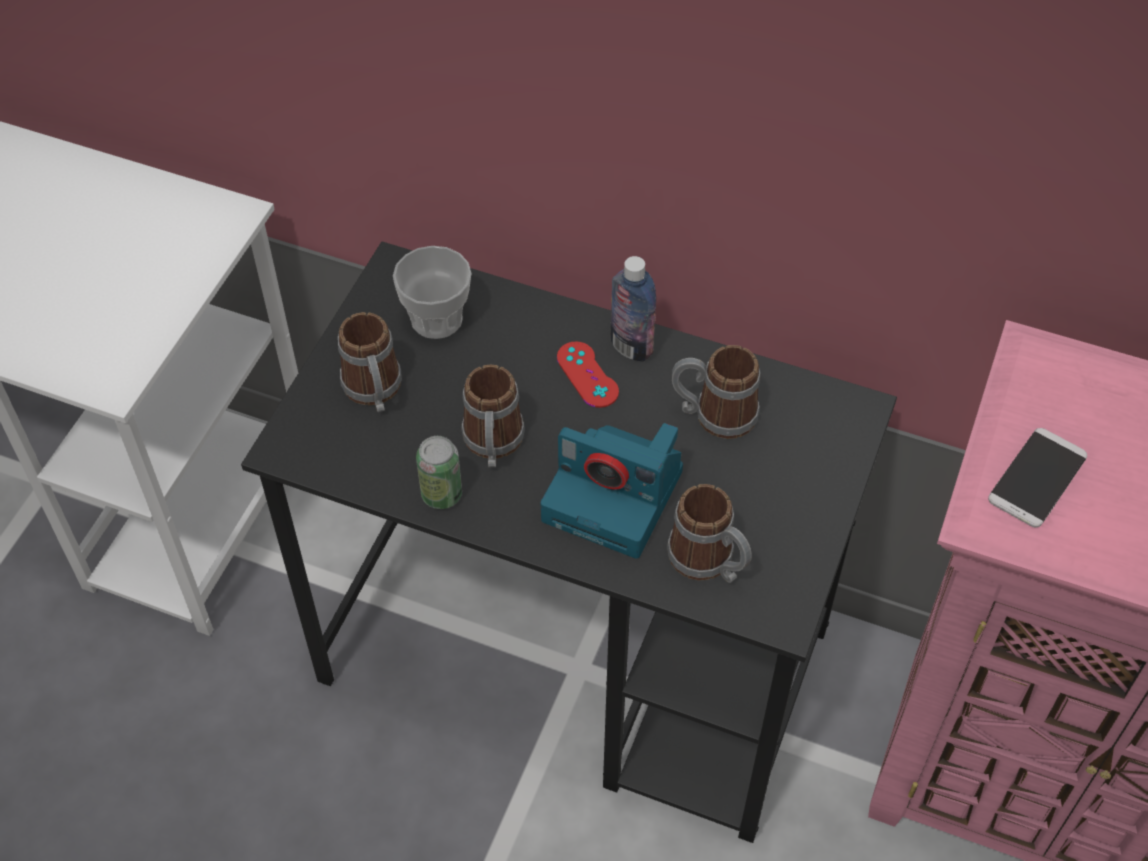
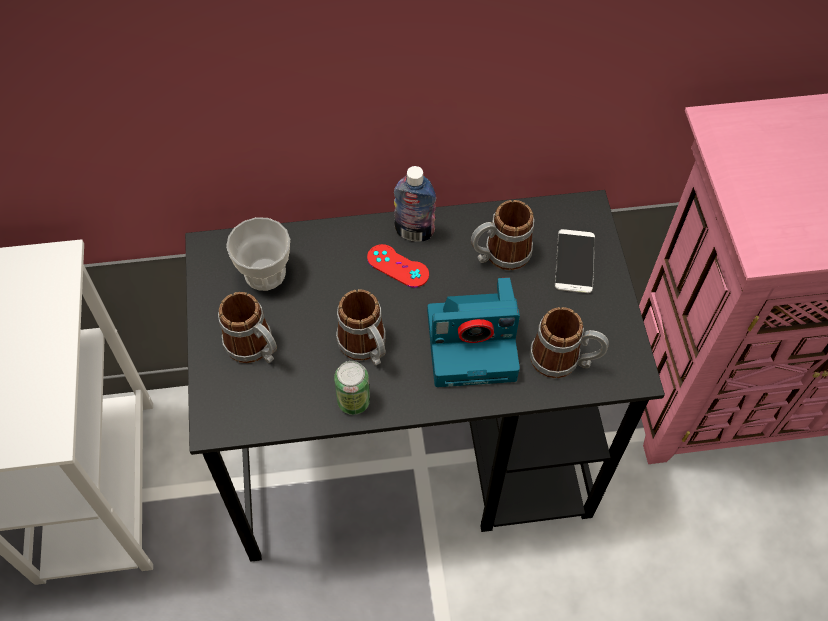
camera: 30 degrees left, 5 degrees up
phone [988,428,1087,527] -> phone moved to [555,229,595,293]

